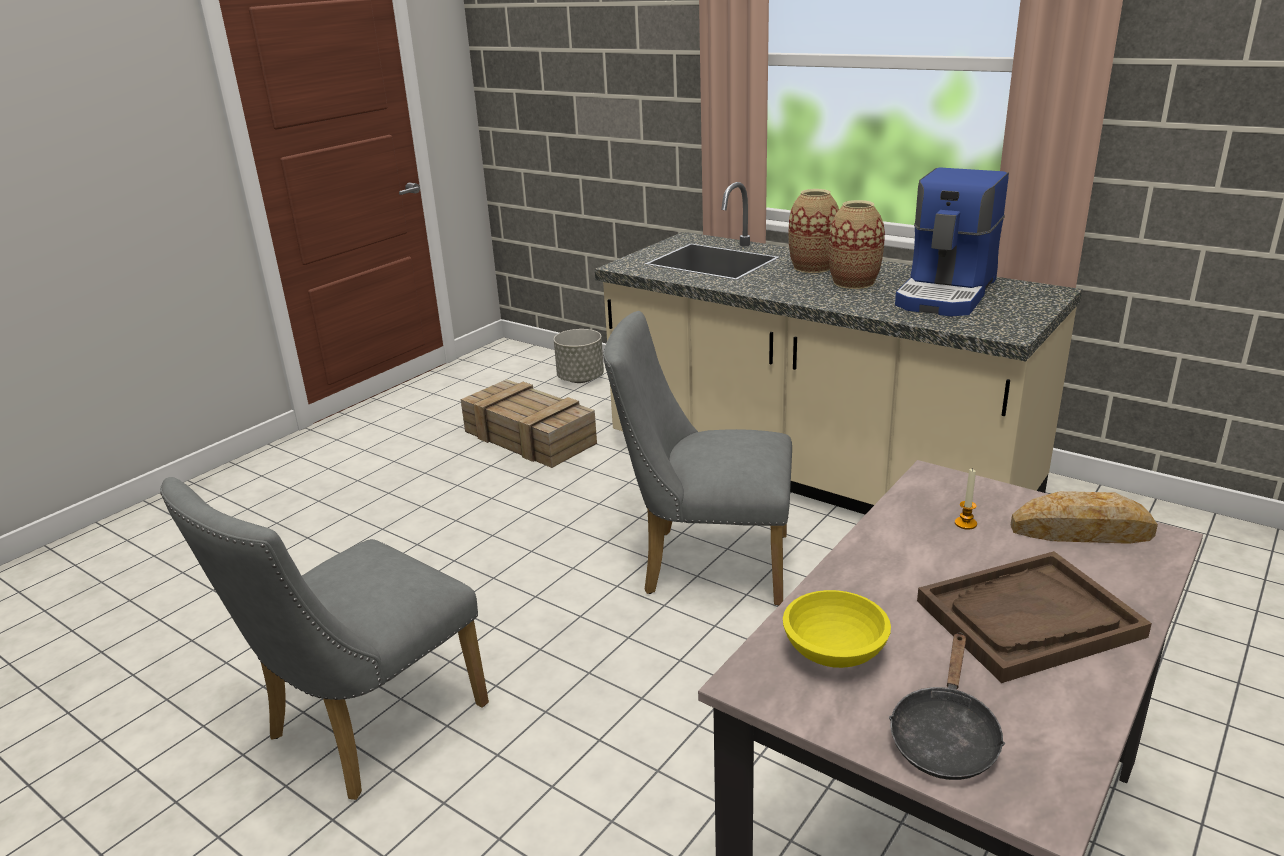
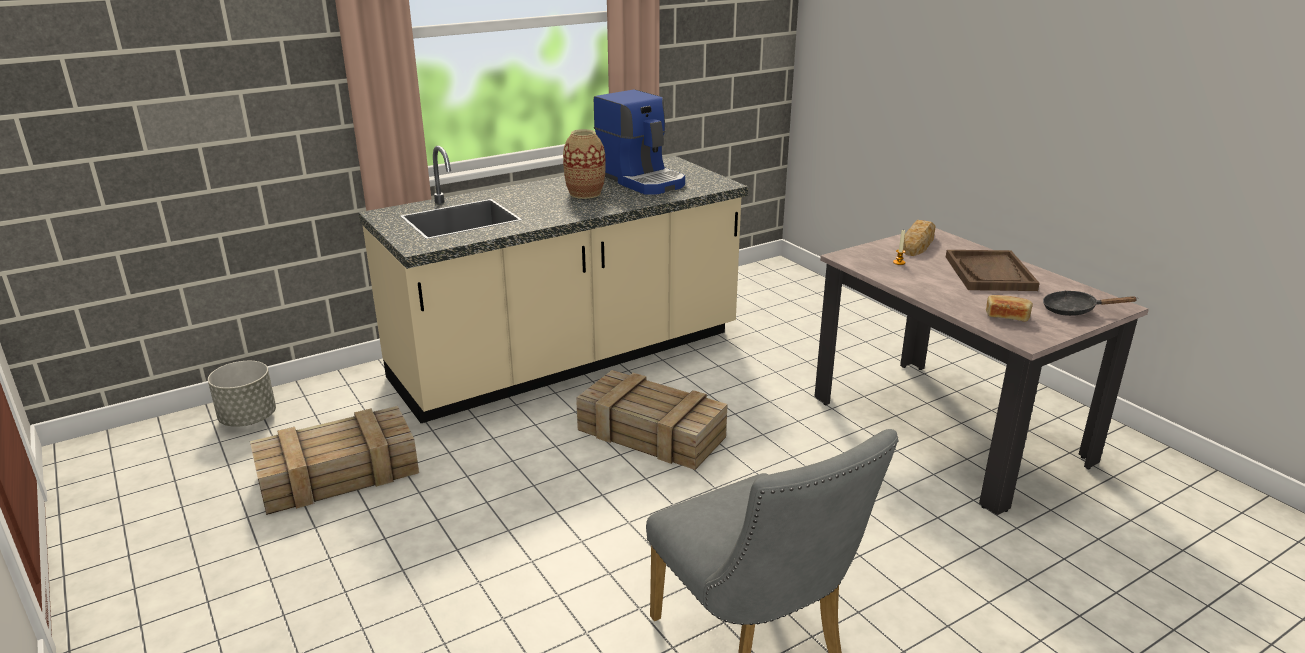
camera: 70 degrees left, 0 degrees up
grey chair [603,311,792,606] -> crate [576,370,727,470]
yellow bowl [783,590,891,668] -> bread [986,295,1033,321]
vase [789,189,839,273] -> none
black frying pan [889,632,1005,780] -> black frying pan turned 150 degrees clockwise [1043,291,1137,316]

